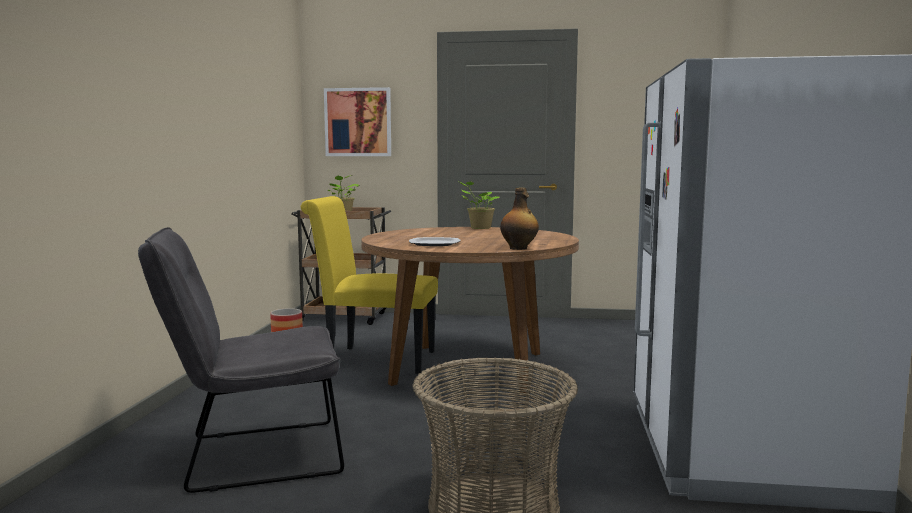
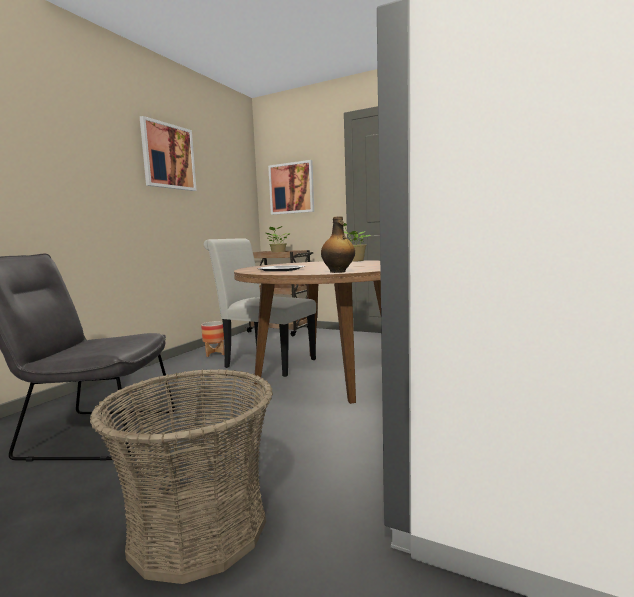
camera: 20 degrees right, 0 degrees up
yellow chair [301,196,438,374] -> white chair [204,238,316,377]
none -> picture [140,116,197,191]

